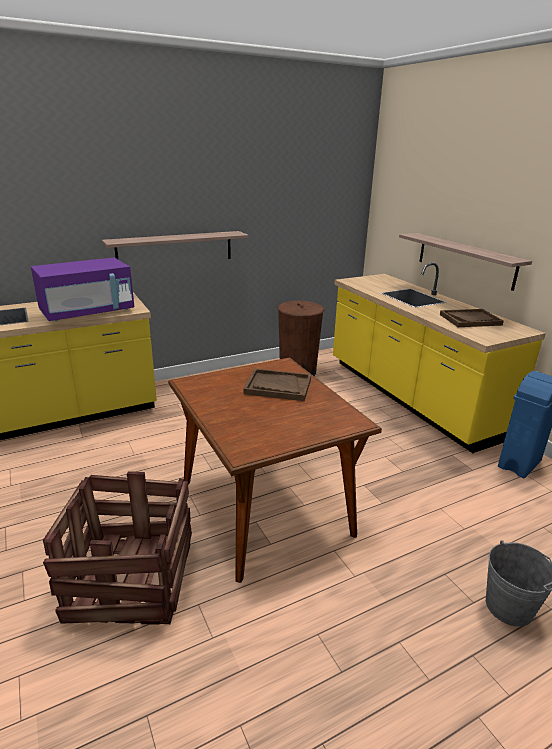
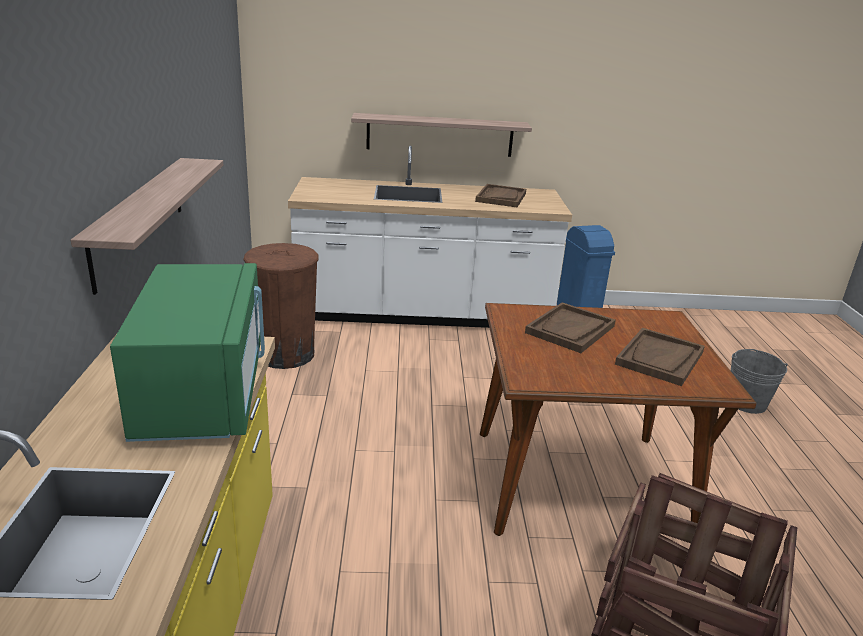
camera: 65 degrees left, 0 degrees up
purple microwave [31,258,135,321] -> green microwave [110,263,265,442]
yellow counter [333,262,546,453] -> white counter [288,146,572,328]
none -> brown tray [615,328,705,386]

